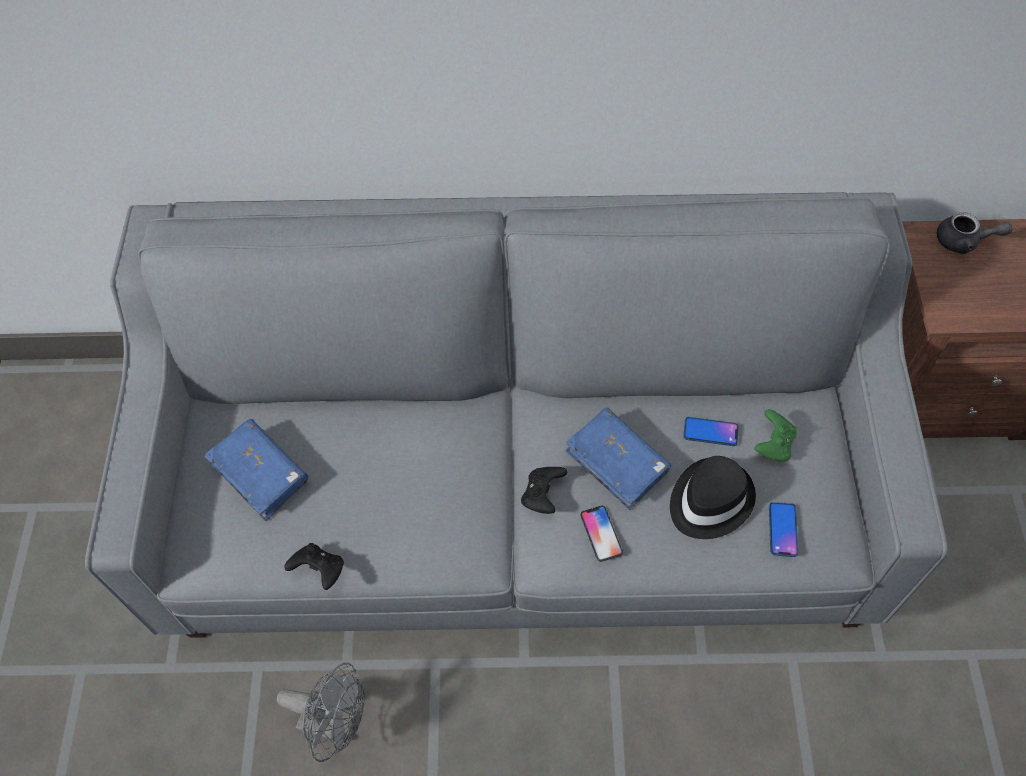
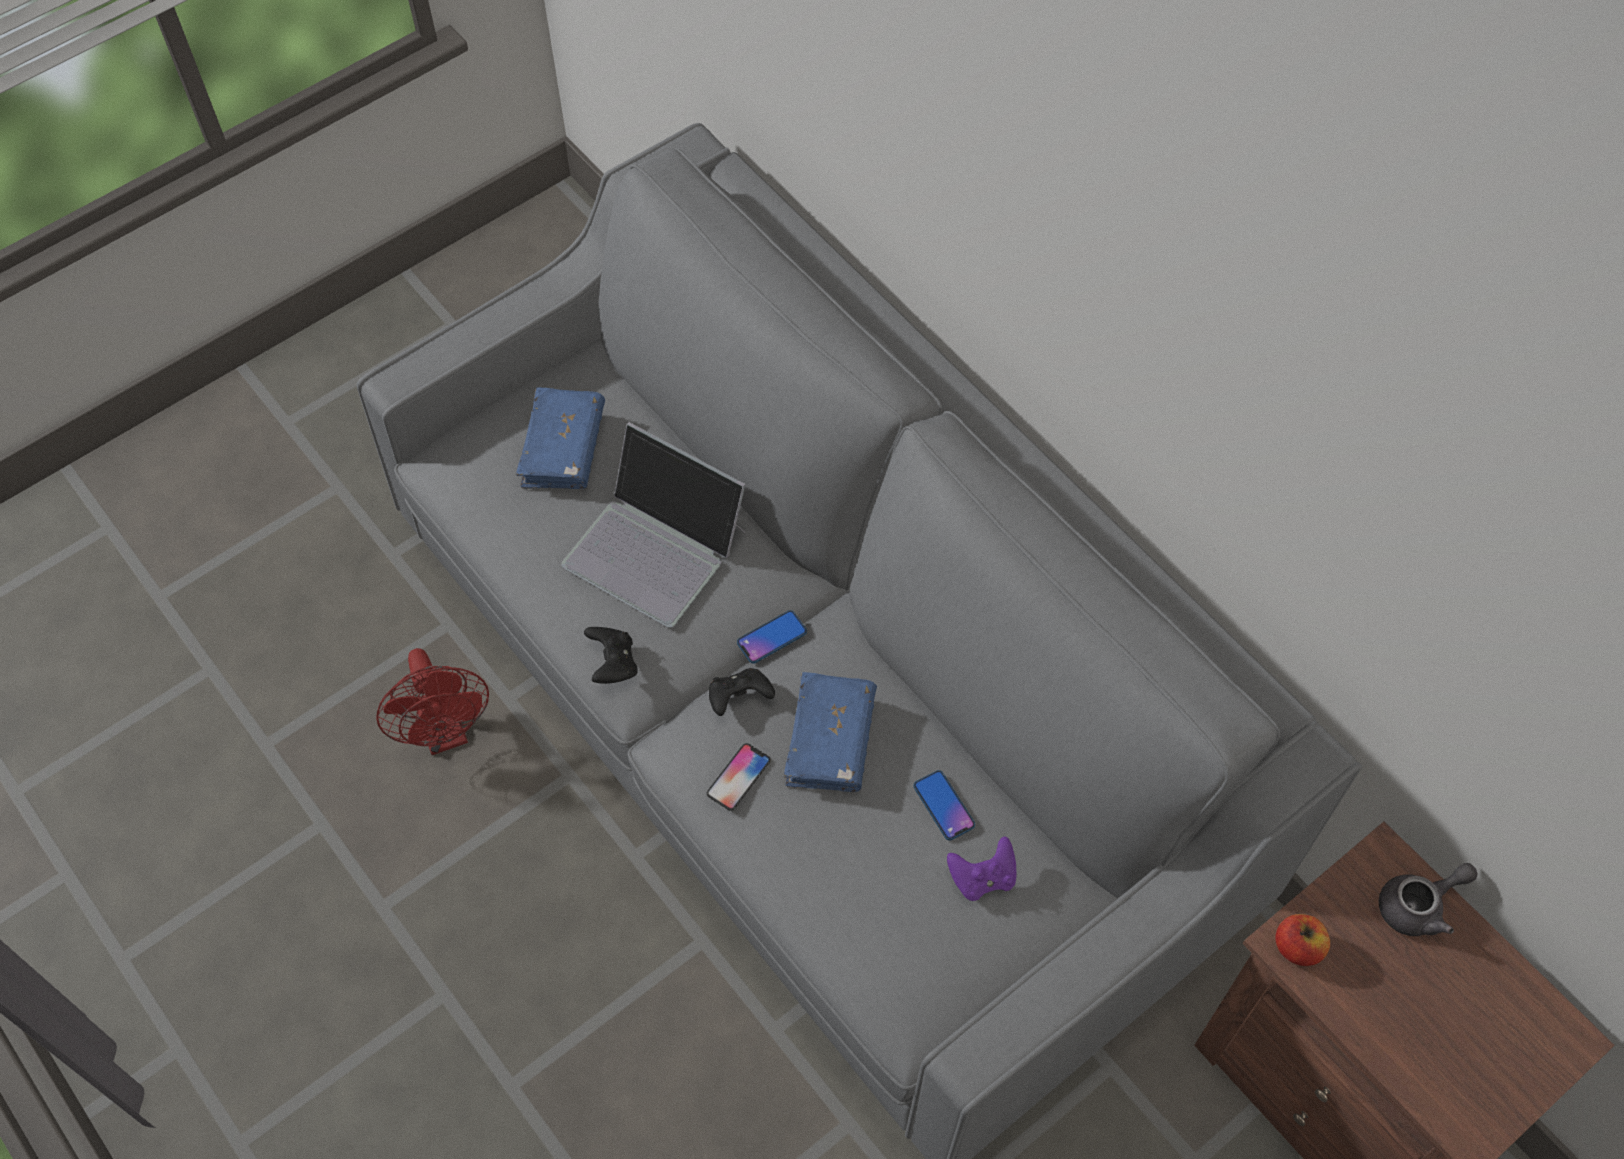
camera: 50 degrees right, 0 degrees up
grey fan [277,663,365,762] -> red fan [376,648,489,755]
black game controller [284,543,344,590] -> black game controller moved to [584,627,638,684]
black hat [670,456,756,539] -> none
green game controller [754,409,797,461] -> purple game controller [947,836,1016,901]
phone [769,502,798,557] -> phone moved to [737,610,807,664]
grey teapot [937,212,1013,254] -> grey teapot turned 90 degrees counterclockwise [1379,863,1477,936]
none -> laptop [561,422,746,628]
none -> apple [1276,914,1330,966]

